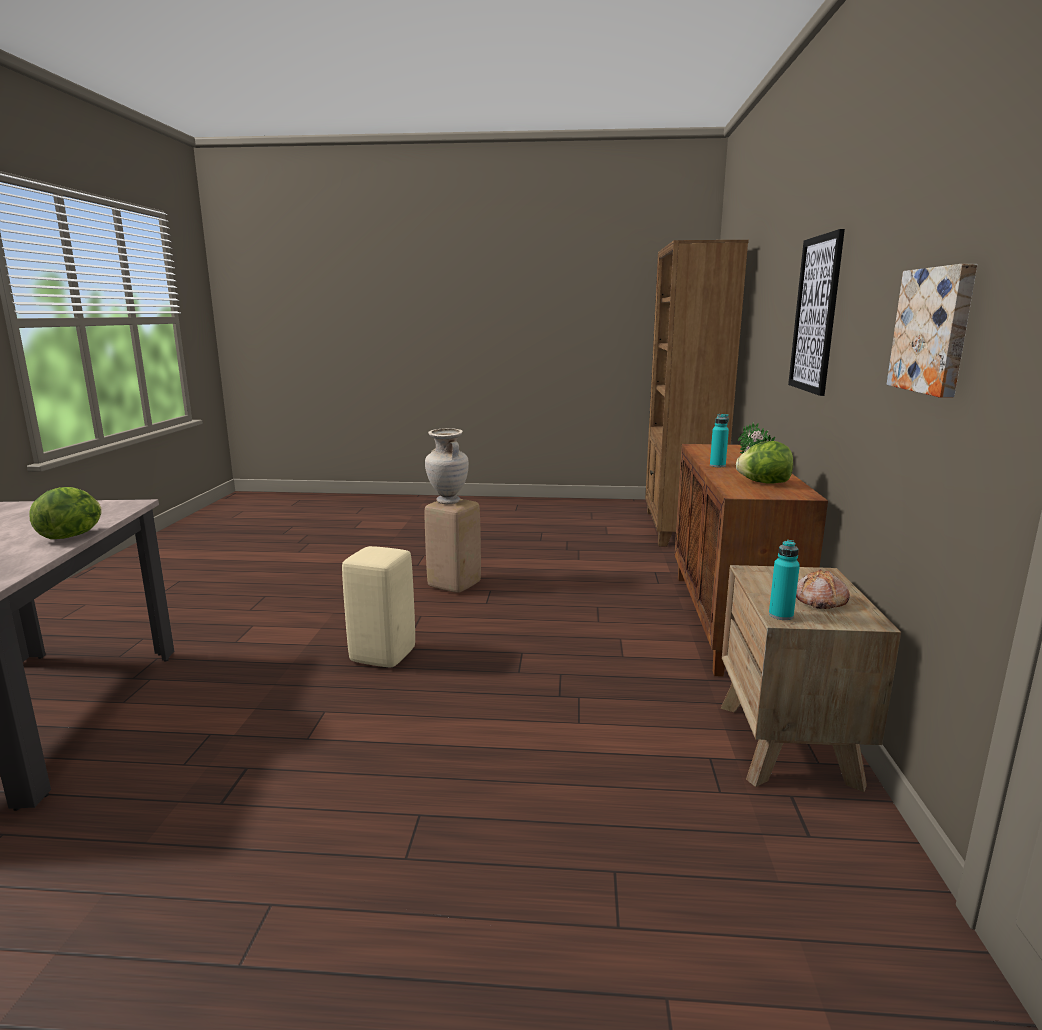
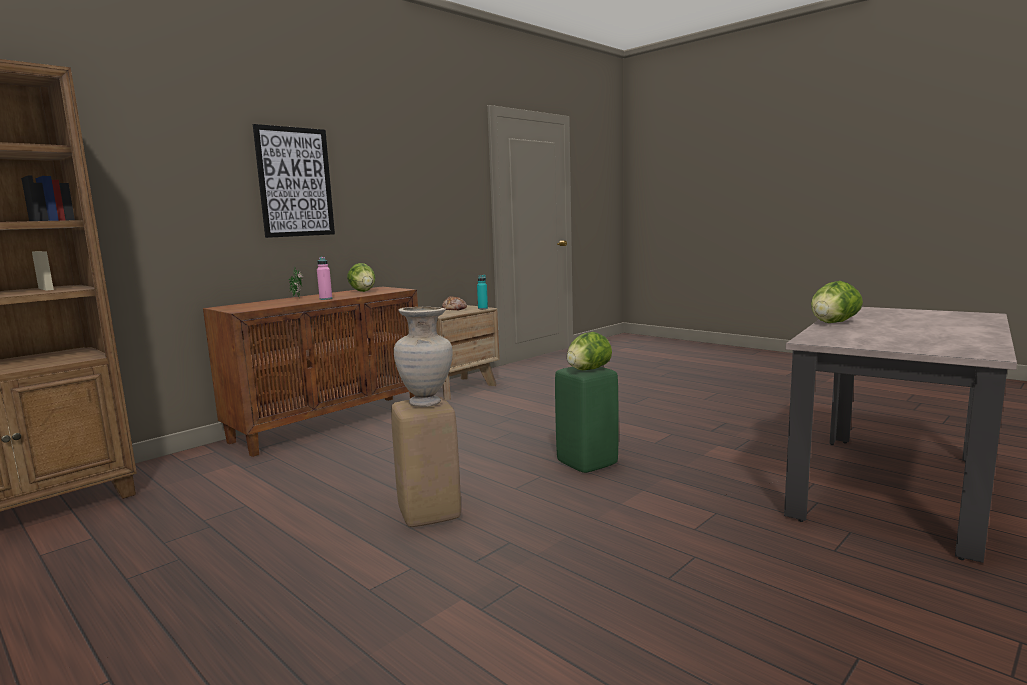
camera: 140 degrees left, 5 degrees down
beige stool [342,546,415,667] -> green stool [555,366,618,473]
turquoise bottle [710,414,729,467] -> pink bottle [317,257,332,300]
picture [887,264,977,398] -> none
none -> lettuce [567,332,612,370]

